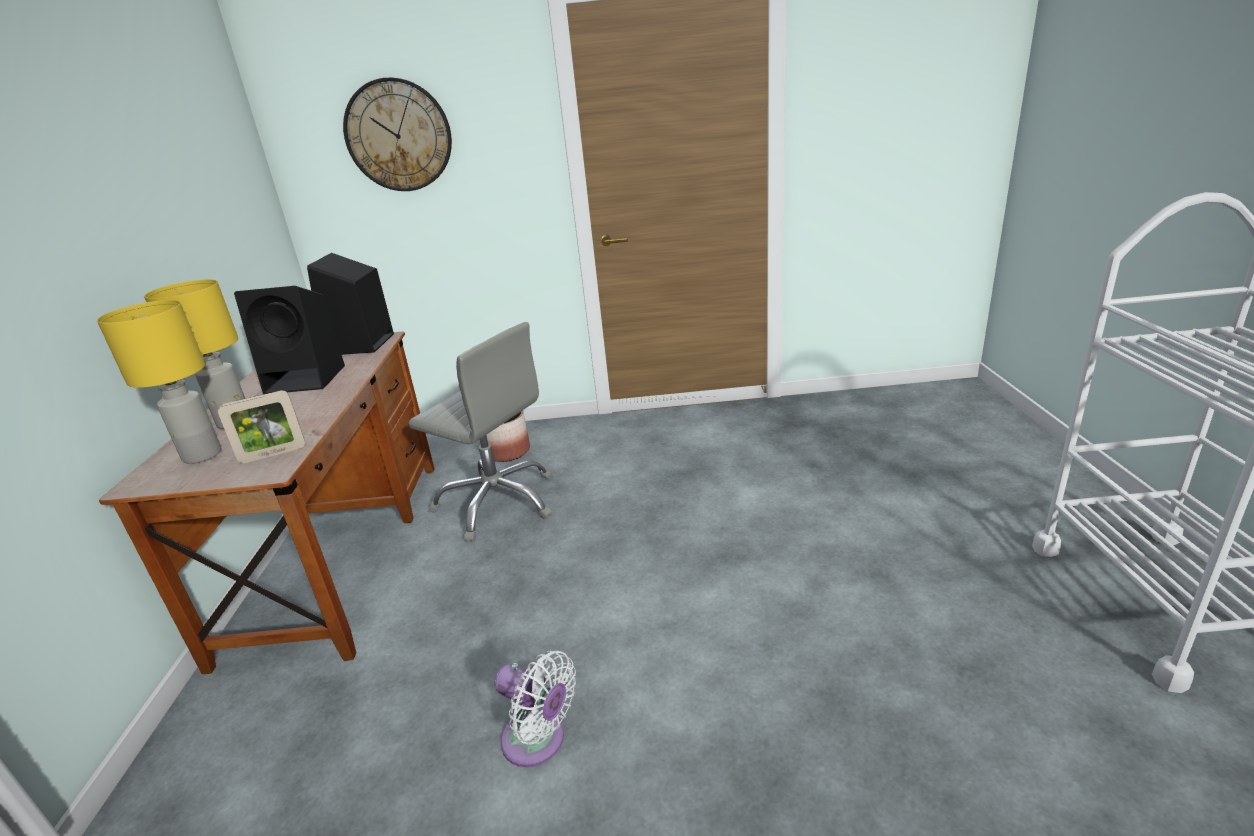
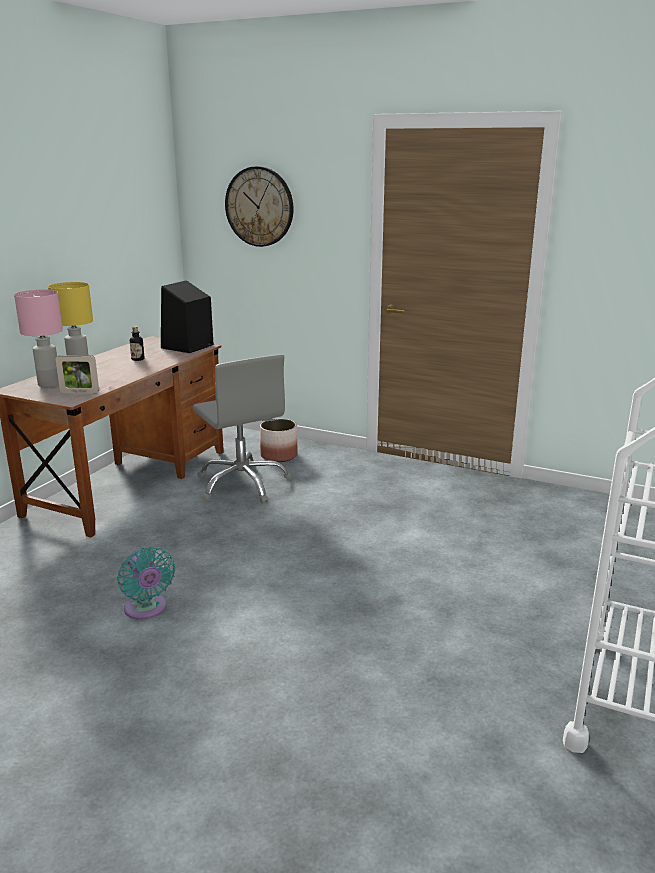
camera: 25 degrees right, 5 degrees down
yellow table lamp [97,300,221,464] -> pink table lamp [14,289,63,387]
black speaker [234,286,345,394] -> bottle [130,326,144,361]
white fan [494,651,576,767] -> turquoise fan [117,547,175,620]

